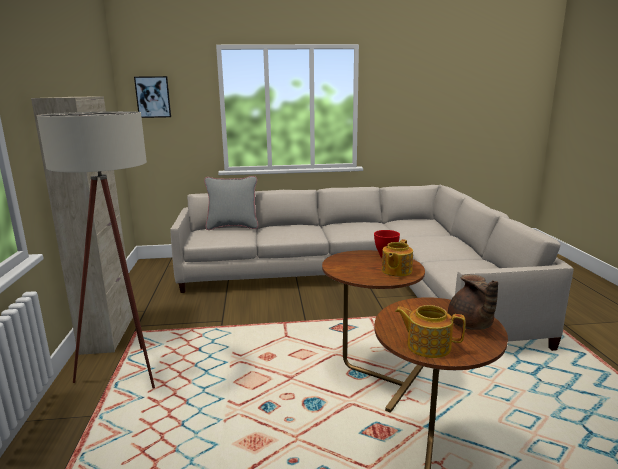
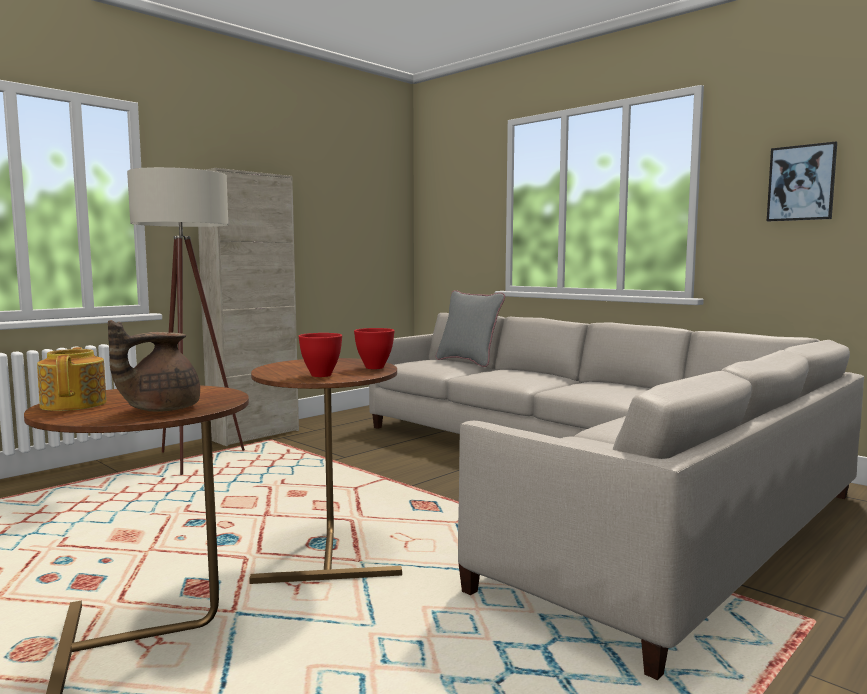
camera: 50 degrees right, 10 degrees down
picture [134,76,171,118] -> picture moved to [767,141,837,221]
teapot [382,239,413,277] -> red bowl [298,333,342,377]

